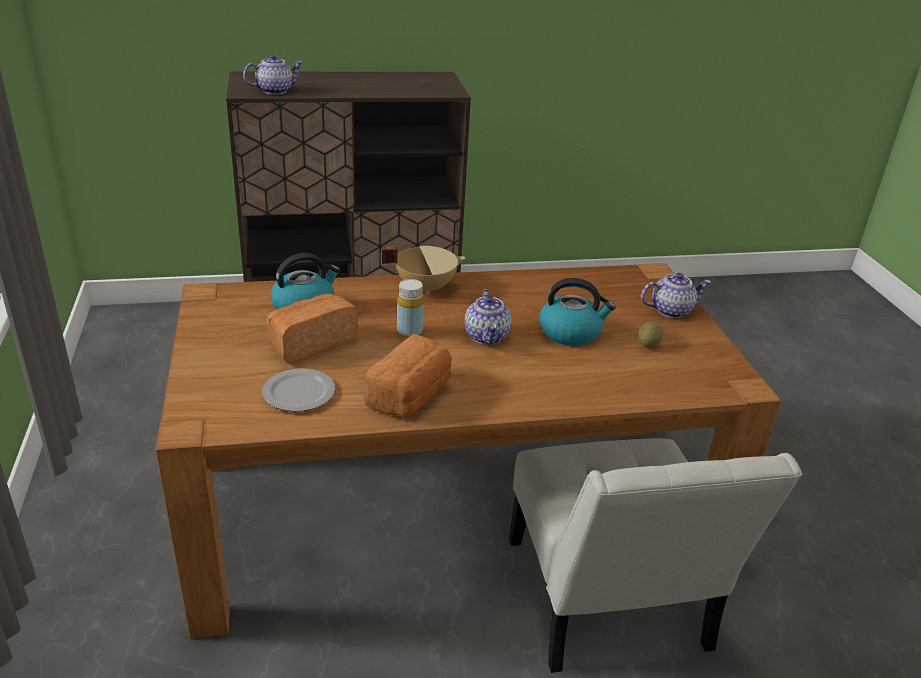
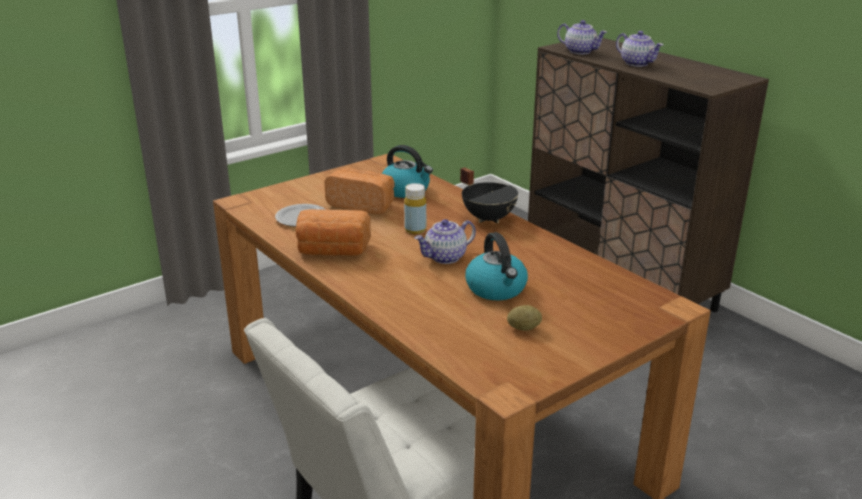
camera: 65 degrees right, 5 degrees down
beige cooking pot [381,246,466,295] -> black cooking pot [460,167,518,223]
teapot [641,273,712,318] -> teapot moved to [616,31,663,67]

